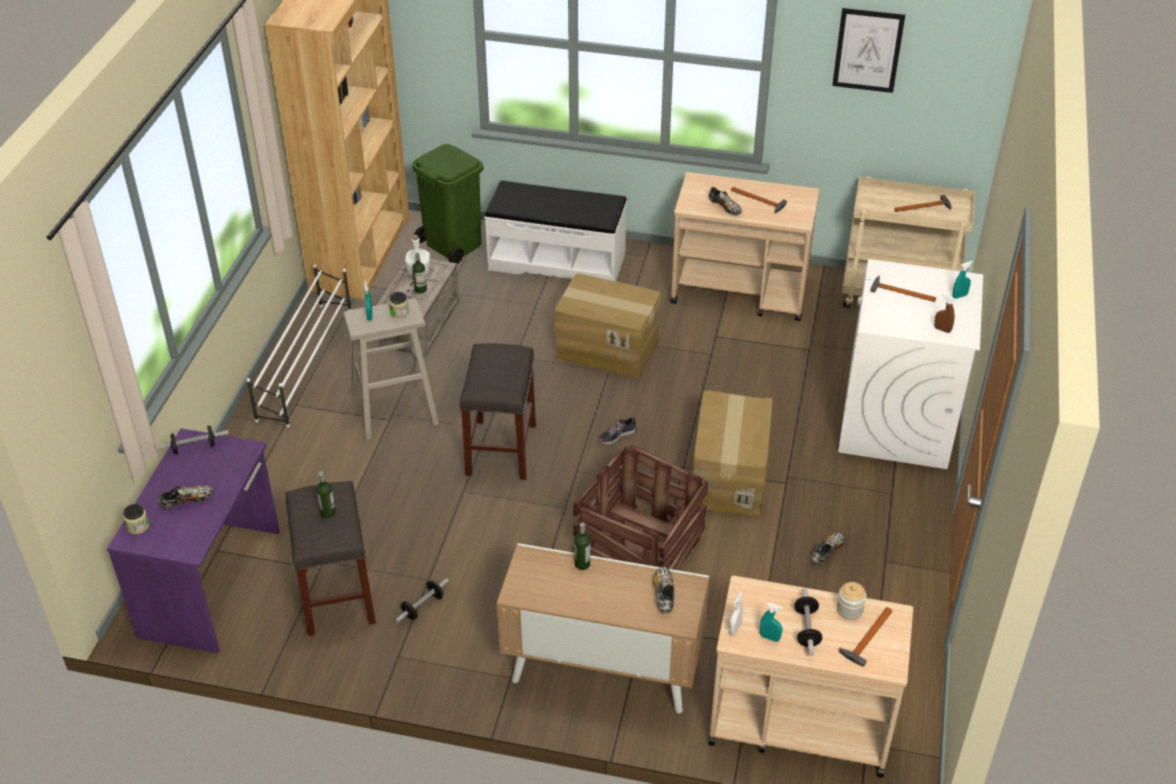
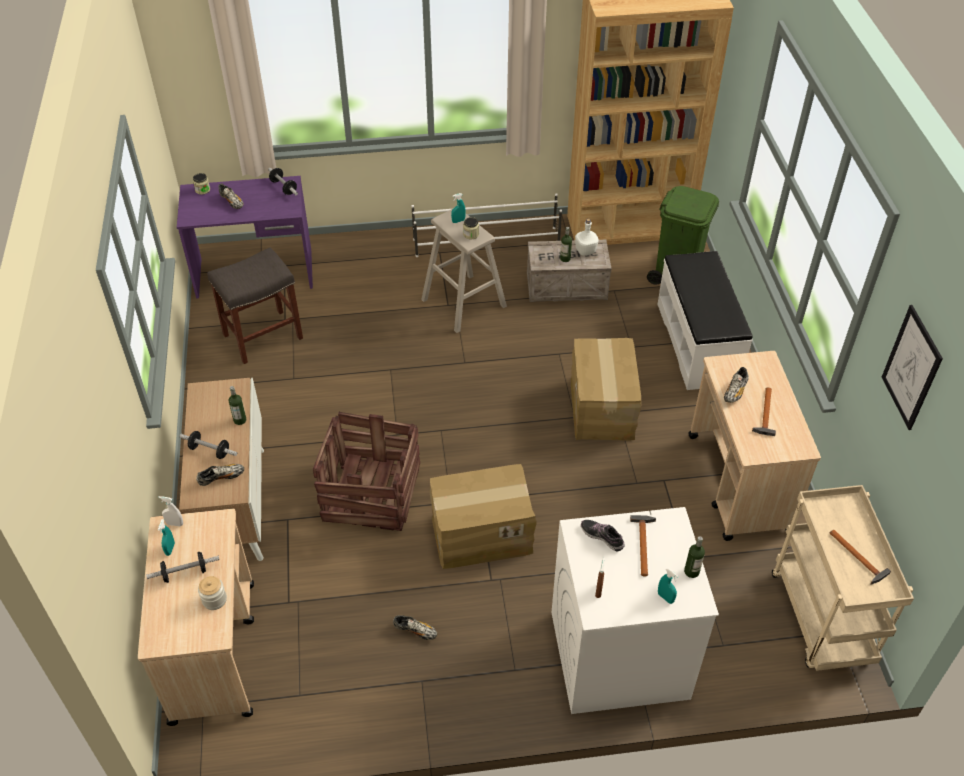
camera: 70 degrees right, 5 degrees up
bottle [316,471,336,518] -> bottle moved to [684,536,705,578]
dumbbell [395,578,449,623] -> dumbbell moved to [180,431,237,459]
grey stool [459,343,536,480] -> none
shoe [599,416,637,444] -> shoe moved to [581,520,625,551]
hammer [839,607,893,667] -> none

